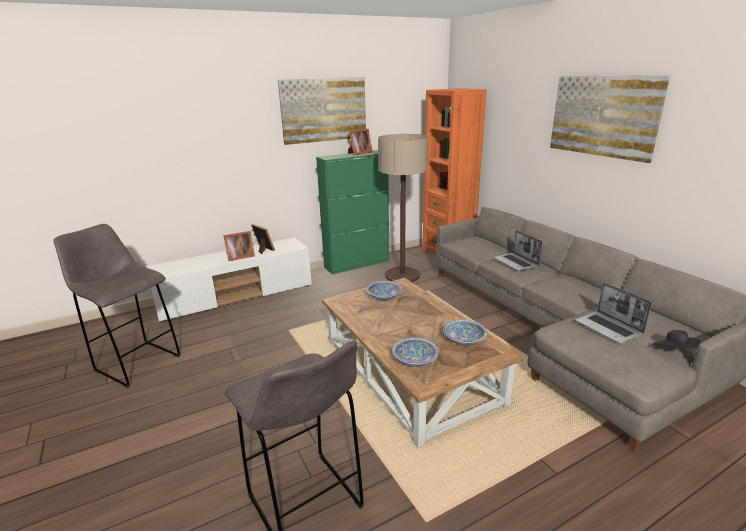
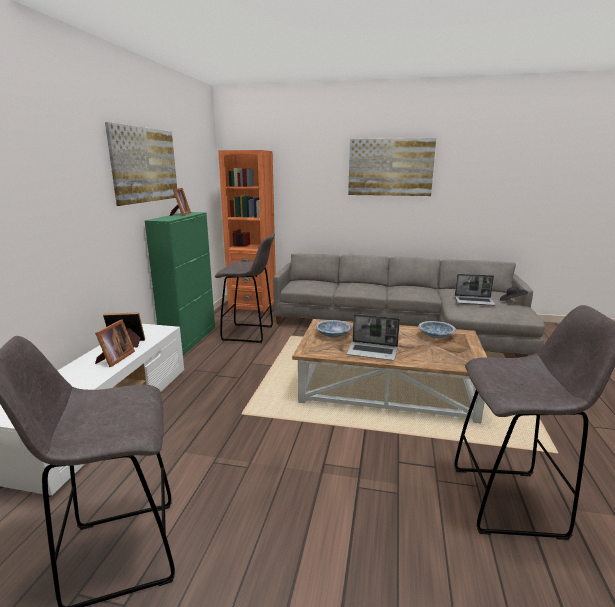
camera: 50 degrees left, 5 degrees down
floor lamp [378,134,428,282] -> grey stool [215,233,275,343]
bowl [392,337,439,367] -> none
laptop [493,230,542,271] -> laptop moved to [347,314,400,361]

